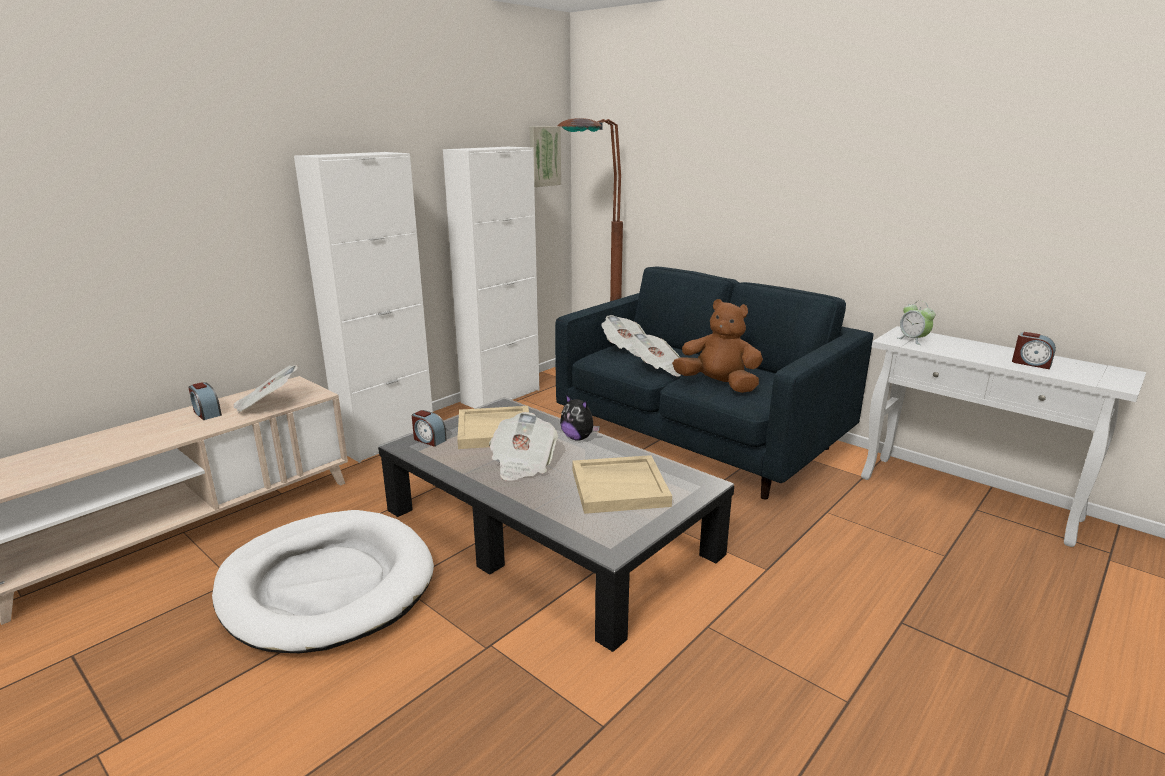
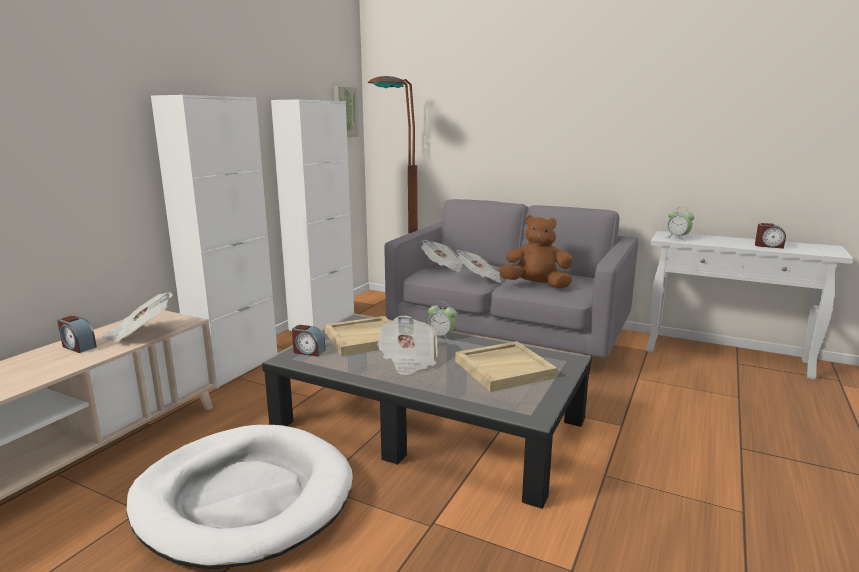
camera: 15 degrees left, 5 degrees down
blue sofa [555,267,873,499] -> grey sofa [384,199,638,373]
plush toy [560,394,600,441] -> alarm clock [428,302,457,341]

